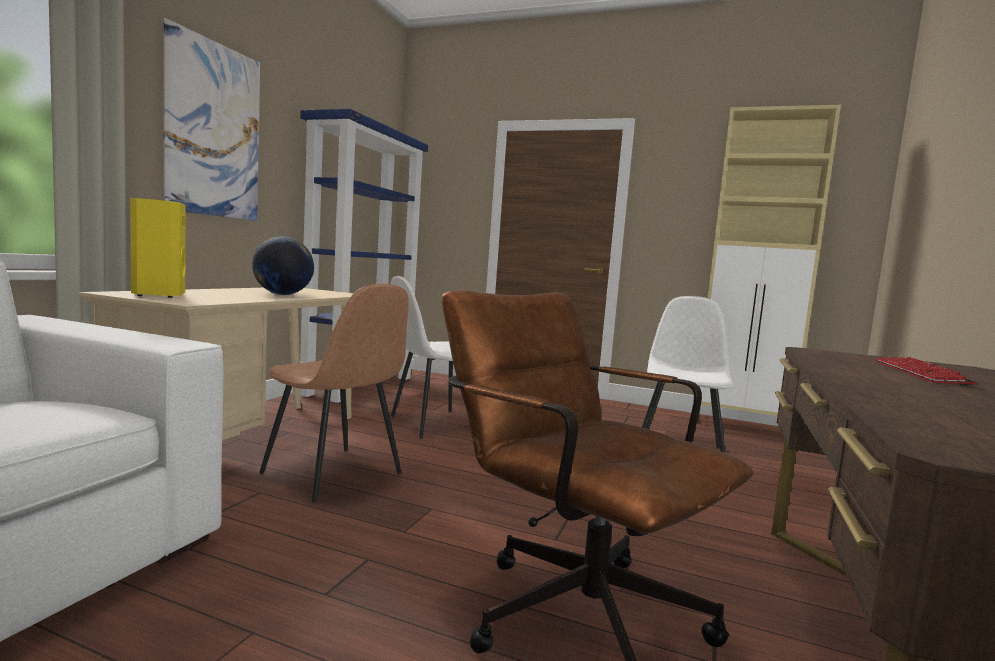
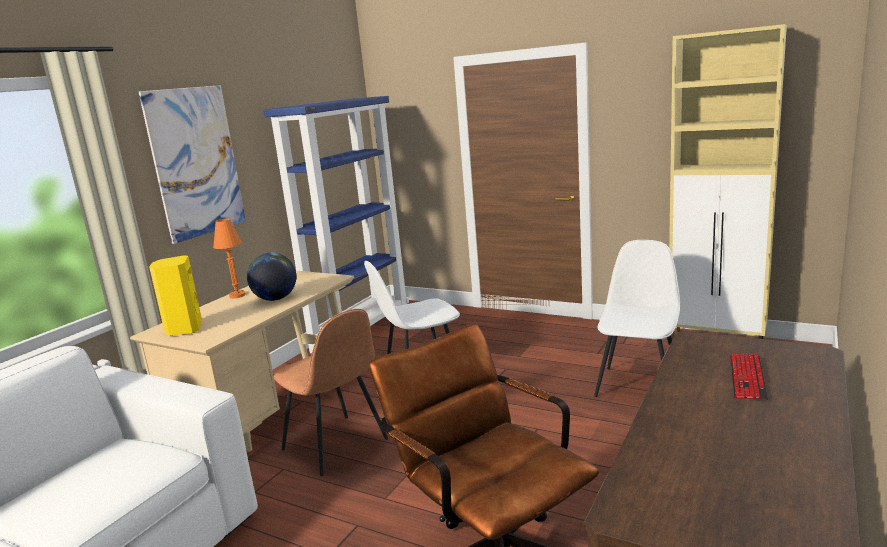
camera: 10 degrees right, 10 degrees up
none -> orange table lamp [213,218,246,298]

